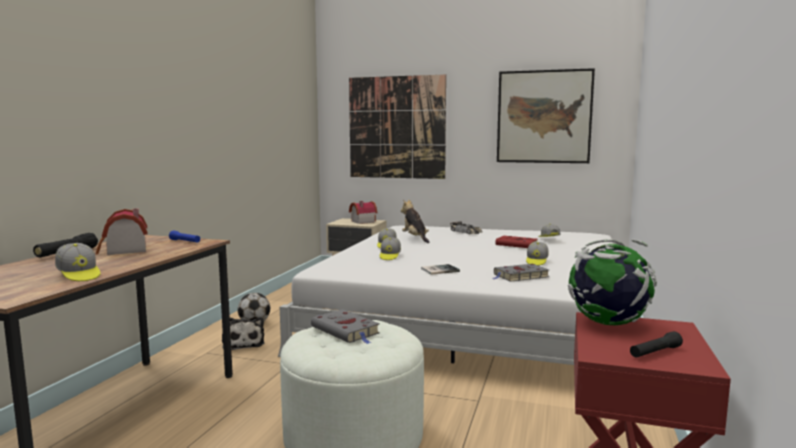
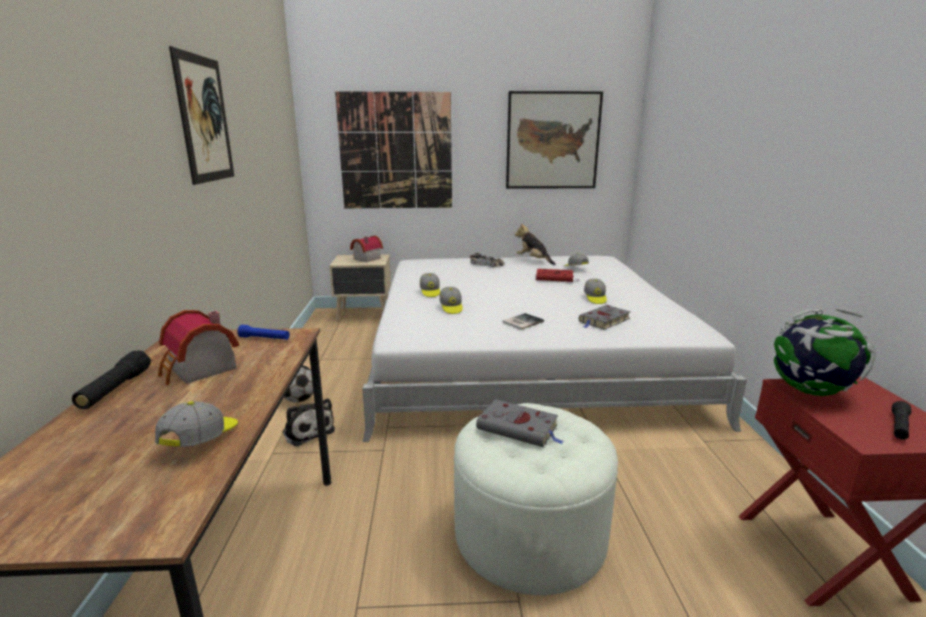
camera: 20 degrees left, 10 degrees up
cap [55,243,100,281] -> cap turned 105 degrees counterclockwise [155,401,238,447]
plush toy [401,199,430,243] -> plush toy moved to [515,223,555,265]
none -> picture [169,46,234,185]

